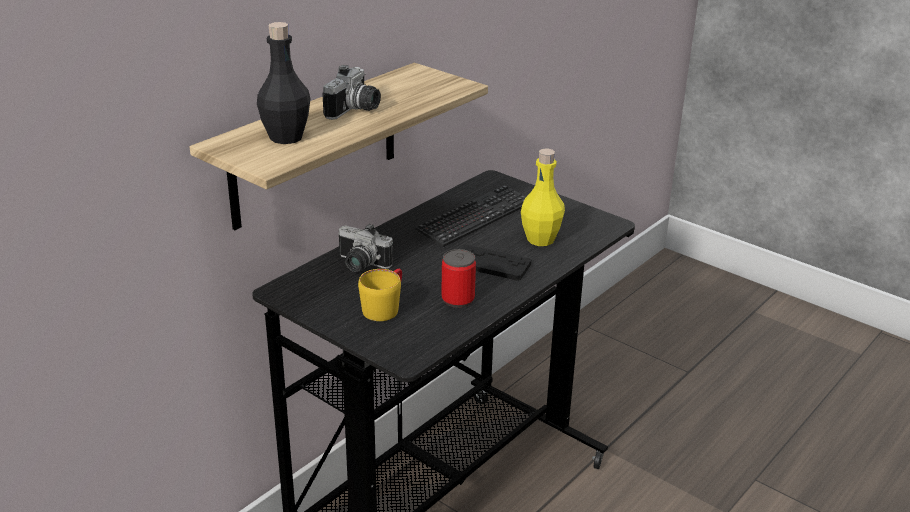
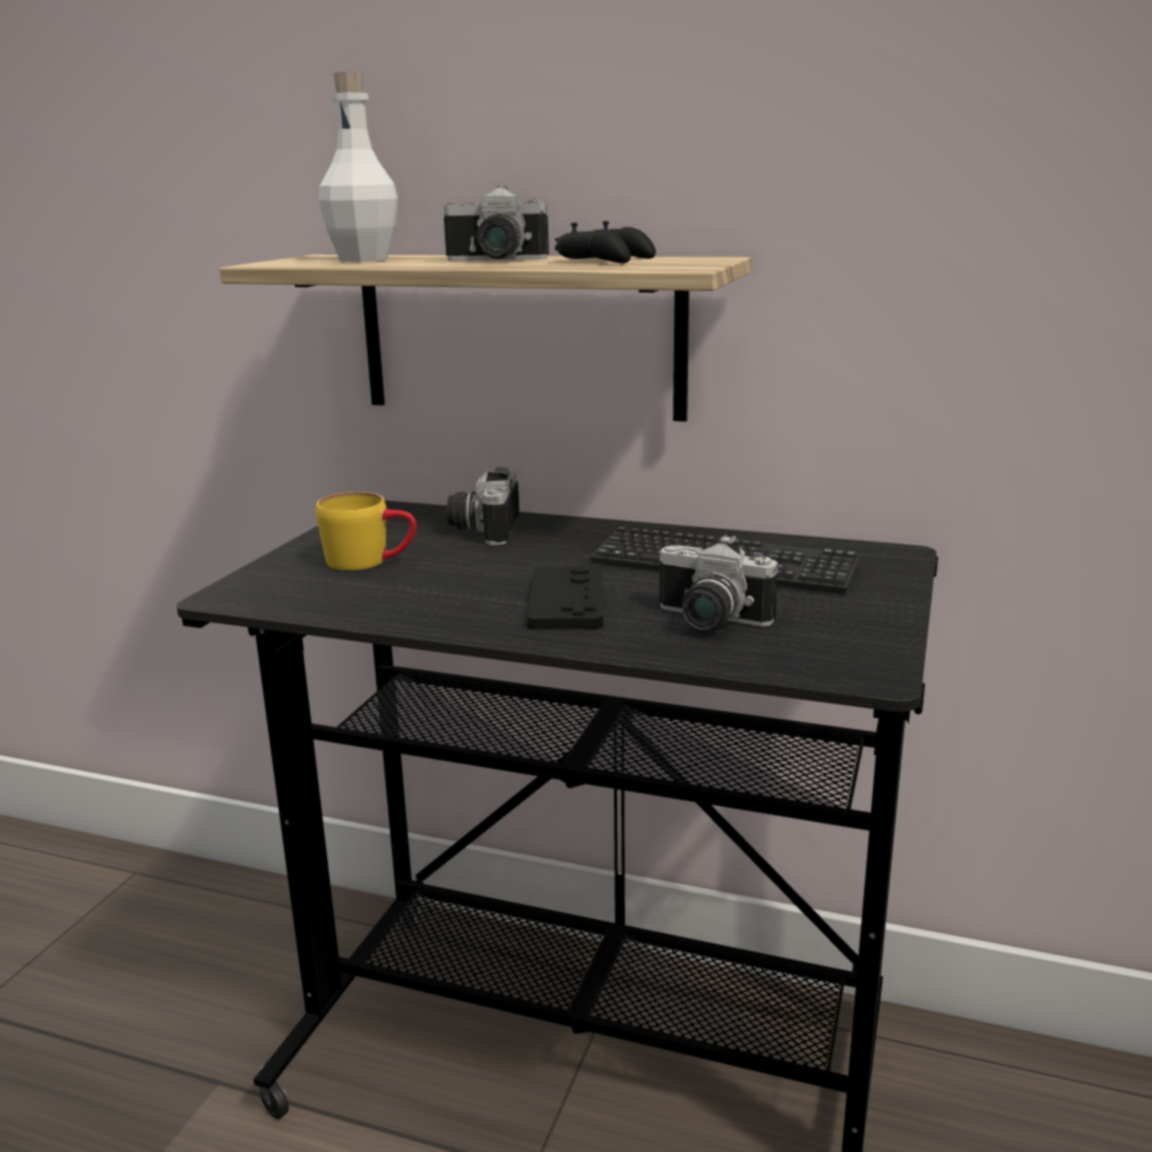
camera: 70 degrees right, 10 degrees down
black bottle [257,22,310,144] -> white bottle [319,72,398,262]
can [441,249,476,308] -> none
yellow bottle [521,149,565,246] -> camera [659,535,778,631]
none -> black game controller [555,221,656,263]

